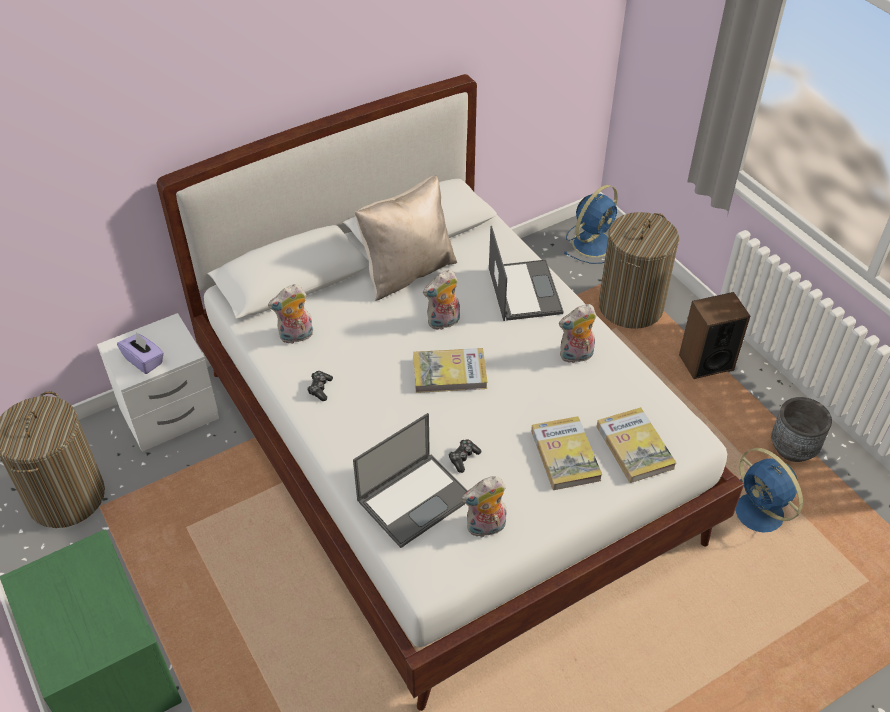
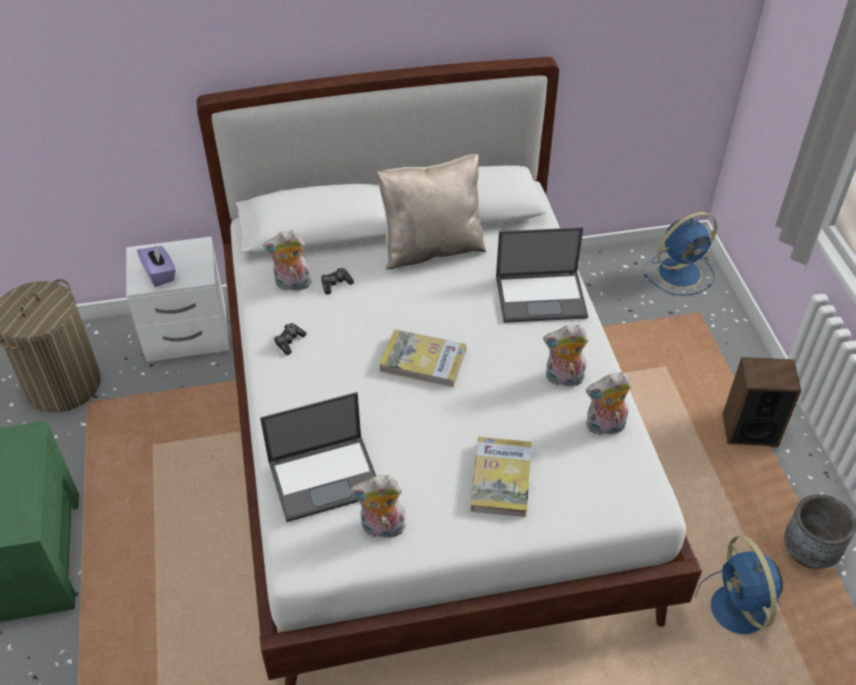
camera: 20 degrees right, 0 degrees up
plush toy [423,270,460,330] -> plush toy moved to [586,372,631,435]
game controller [449,439,481,473] -> game controller moved to [321,268,354,295]
laptop [489,226,563,321] -> laptop turned 75 degrees clockwise [496,227,588,323]
book [597,407,676,483] -> none
laundry basket [599,212,679,329] -> none

